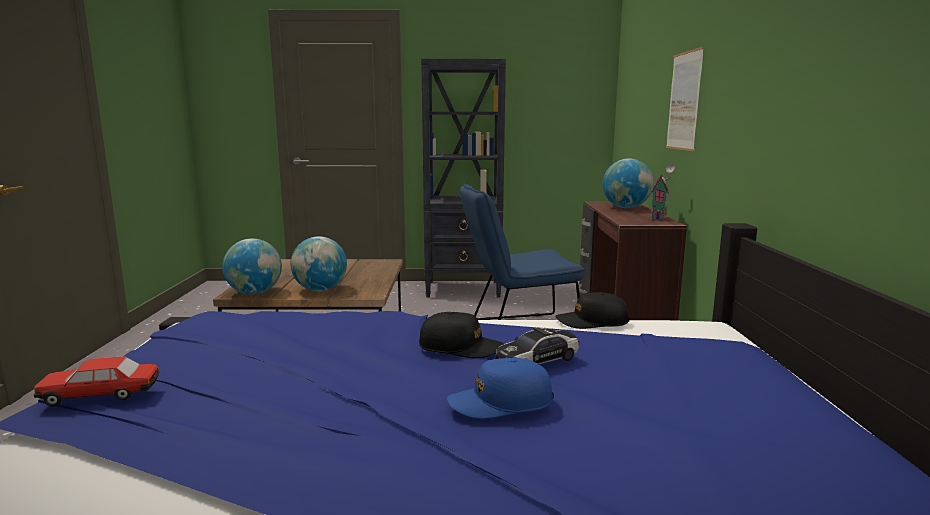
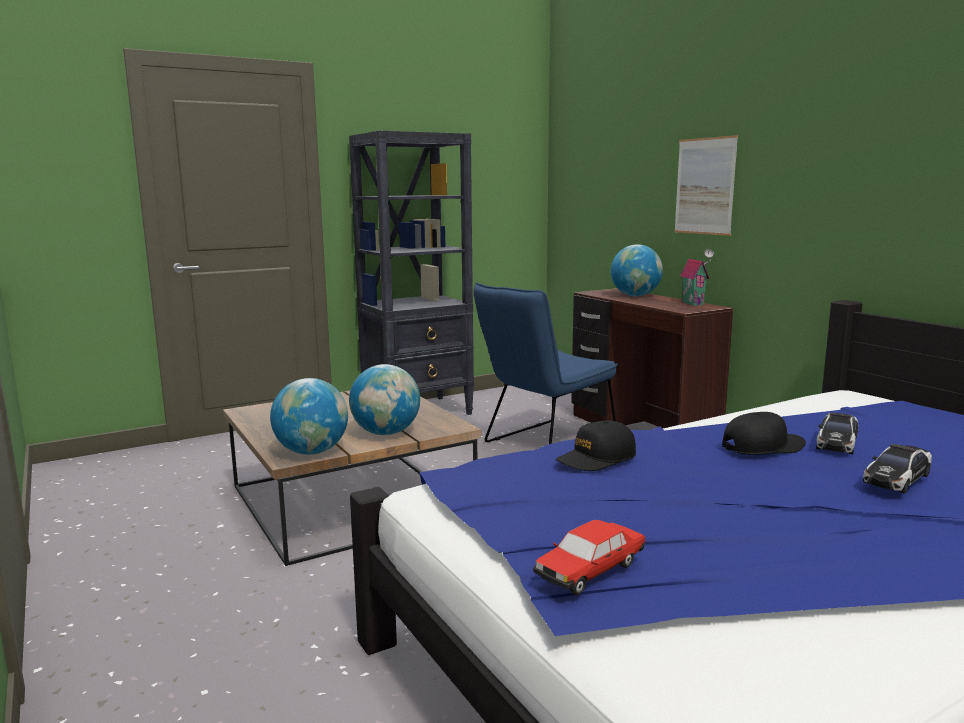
camera: 30 degrees left, 0 degrees up
blue cap [447,358,554,419] -> toy car [863,444,932,494]
black cap [556,292,630,329] -> black cap moved to [556,421,636,471]

